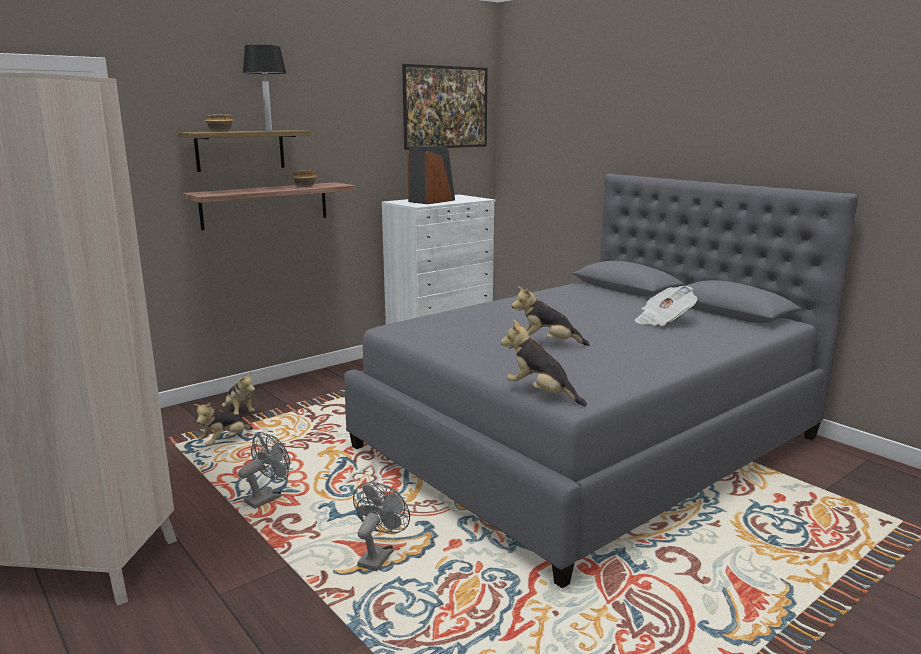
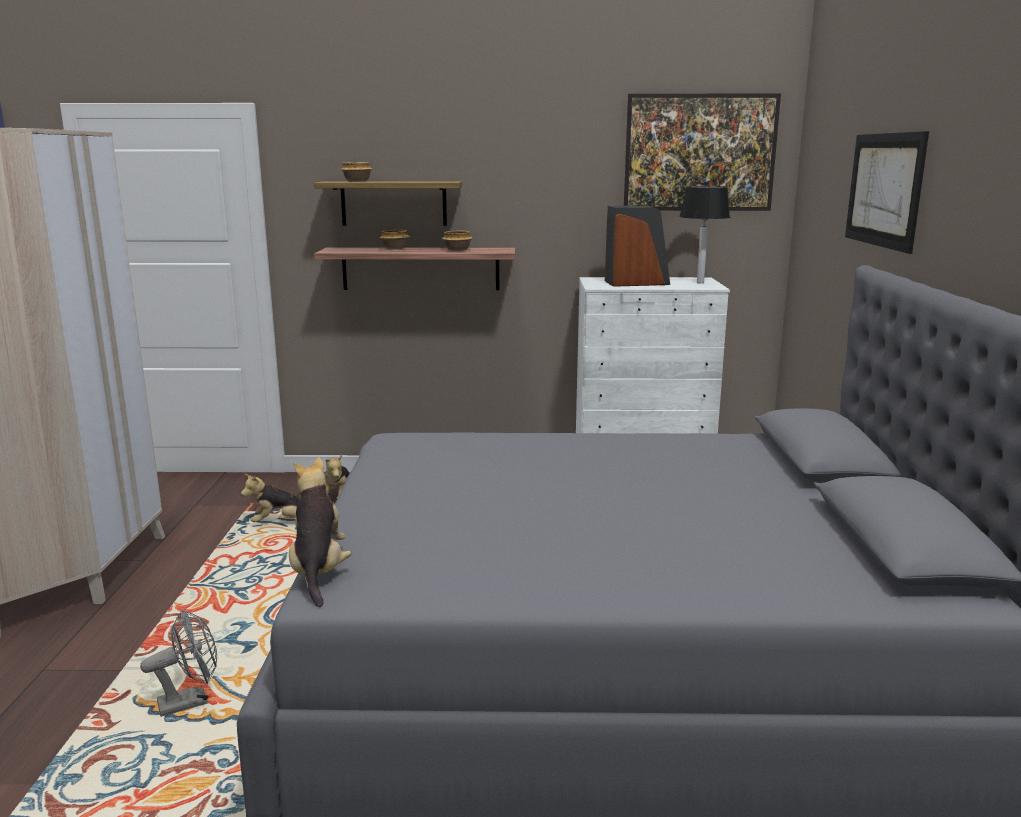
camera: 40 degrees right, 0 degrees up
grey fan [238,432,290,509] -> none
table lamp [243,45,286,131] -> table lamp moved to [679,186,730,283]
plush toy [512,286,590,346] -> none
newspaper [635,286,697,326] -> none
none -> bowl [379,230,410,250]
none -> picture [845,131,929,254]

